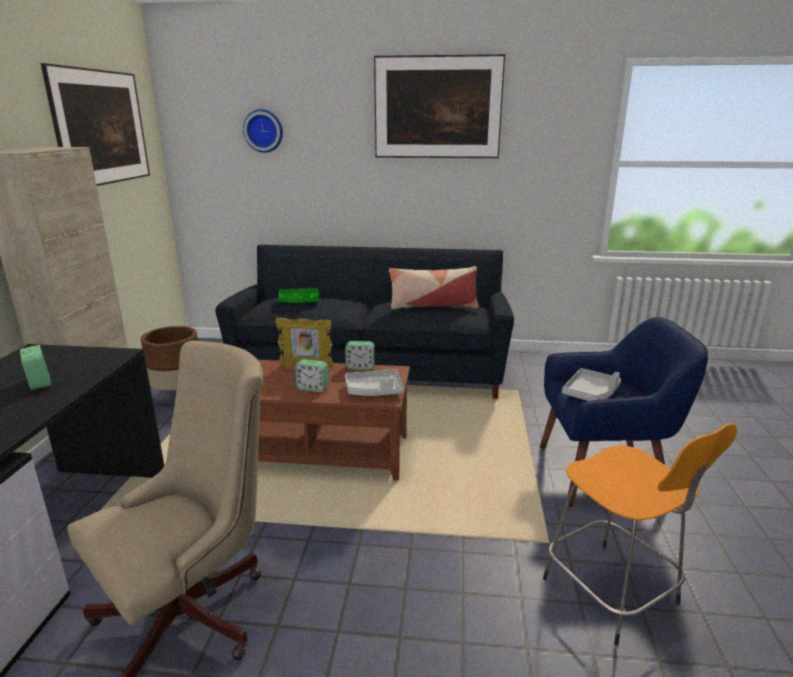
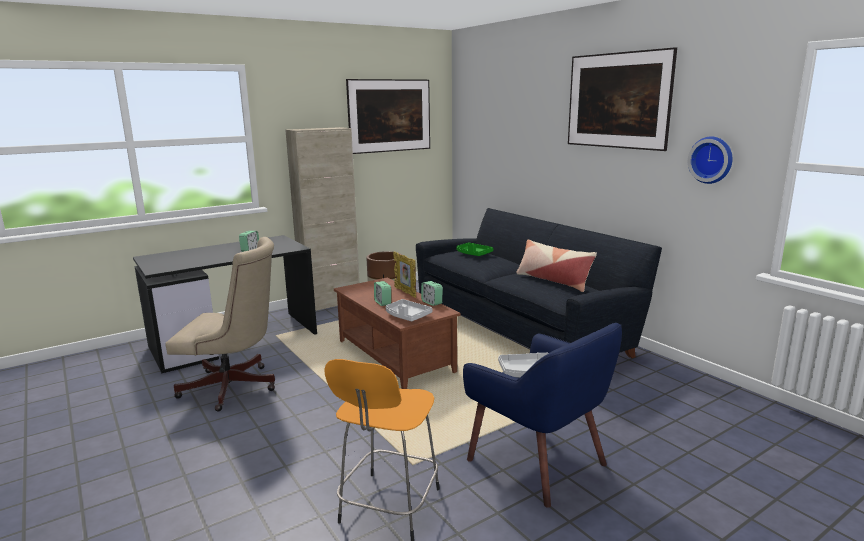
camera: 50 degrees right, 5 degrees down
wall clock [243,109,283,153] -> wall clock moved to [688,137,733,184]

